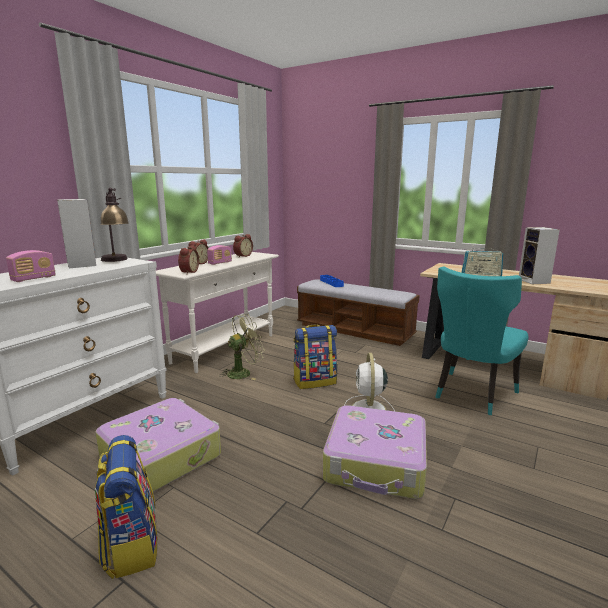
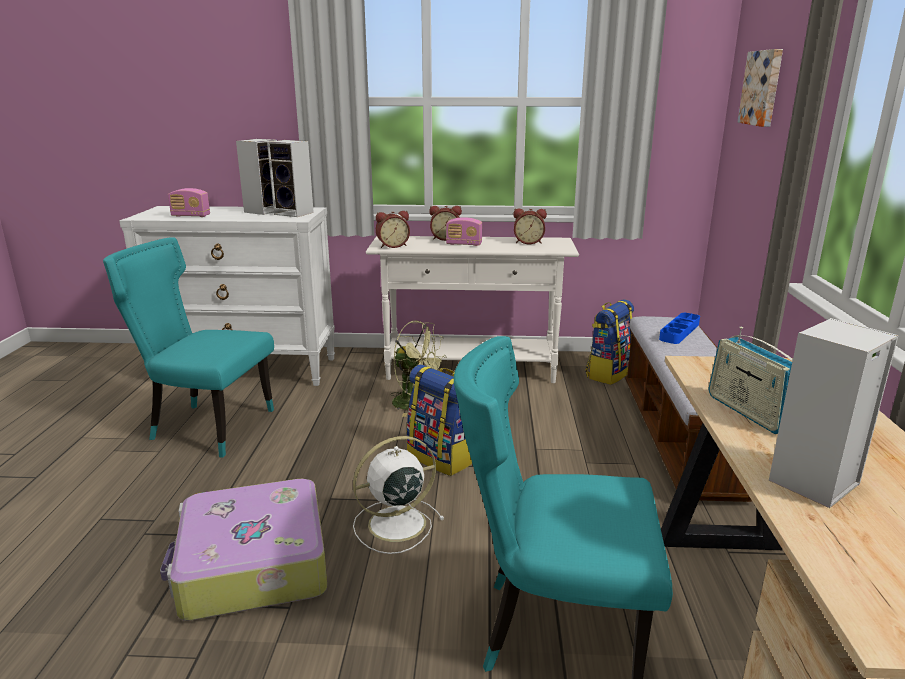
camera: 60 degrees right, 5 degrees up
suitcase [95,398,221,493] -> turquoise chair [103,237,274,458]
backpack [95,435,158,579] -> backpack moved to [586,299,634,385]
table lamp [100,188,128,262] -> speaker [267,140,314,217]
none -> picture [738,49,783,127]

